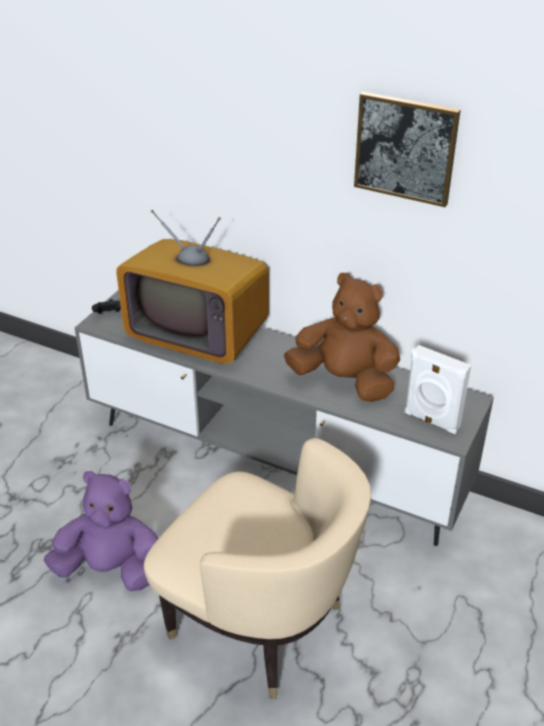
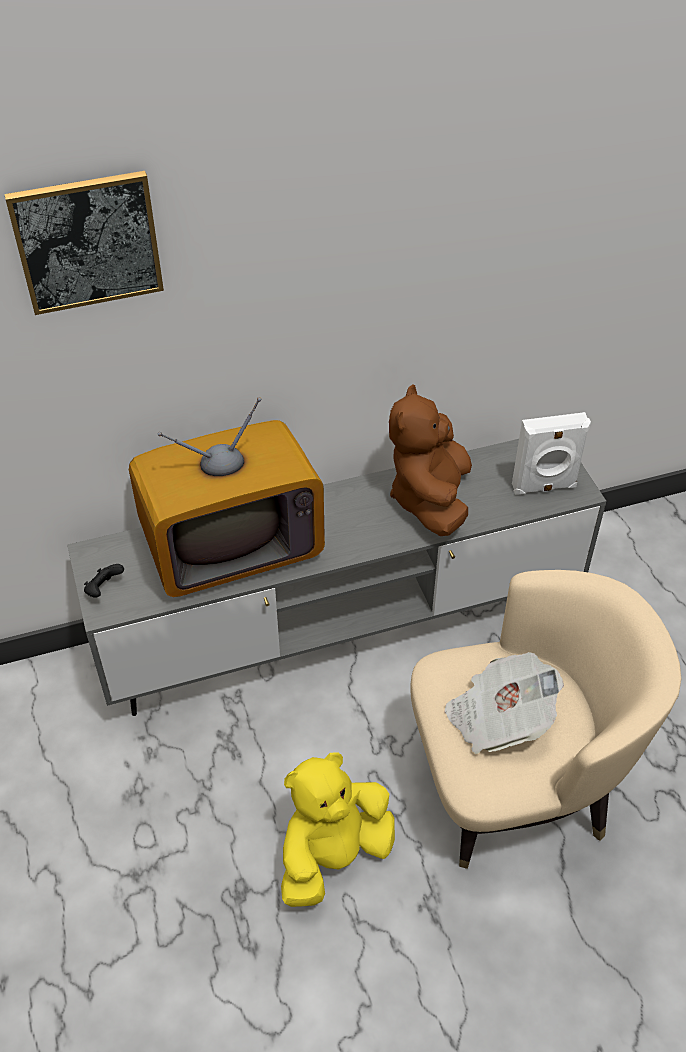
camera: 45 degrees left, 10 degrees up
purple plush toy [44,471,158,591] -> yellow plush toy [281,752,395,907]
brown plush toy [284,273,400,402] -> brown plush toy turned 60 degrees counterclockwise [389,384,472,536]
picture [354,92,460,207] -> picture moved to [4,171,164,315]
none -> newspaper [444,652,564,754]

